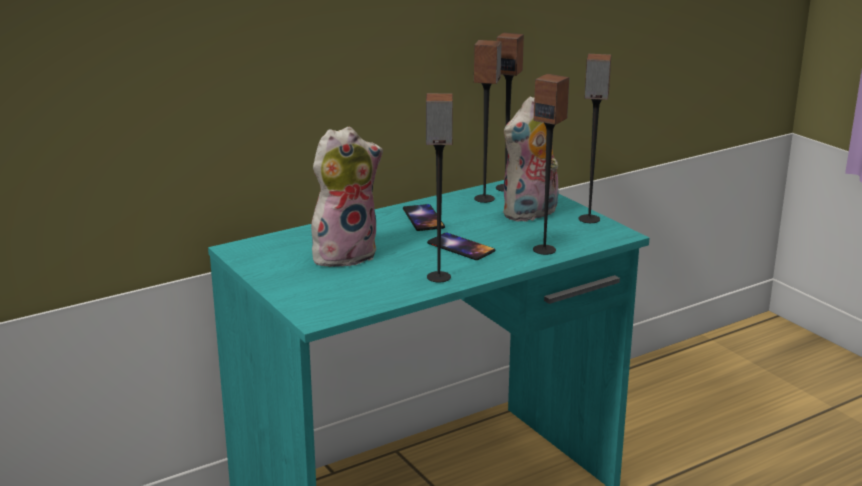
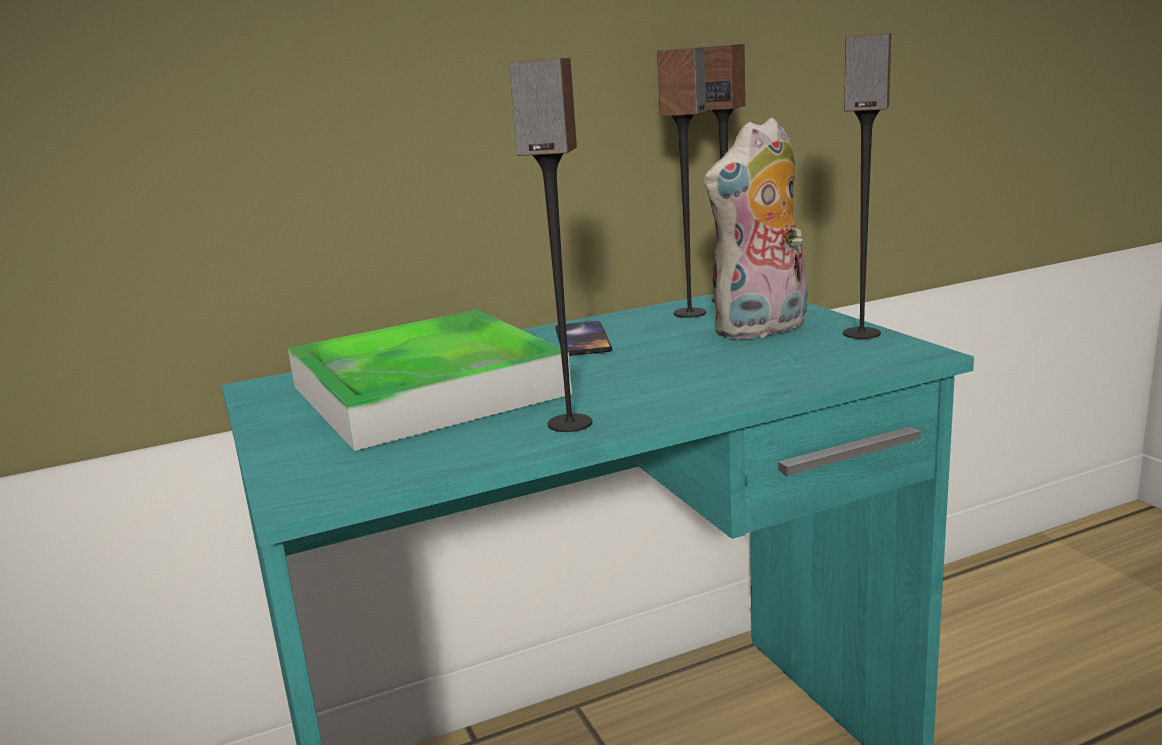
camera: 10 degrees right, 5 degrees down
plush toy [311,127,383,267] -> tray [288,309,572,451]
phone [427,233,496,260] -> none
speaker [533,74,569,255] -> none

